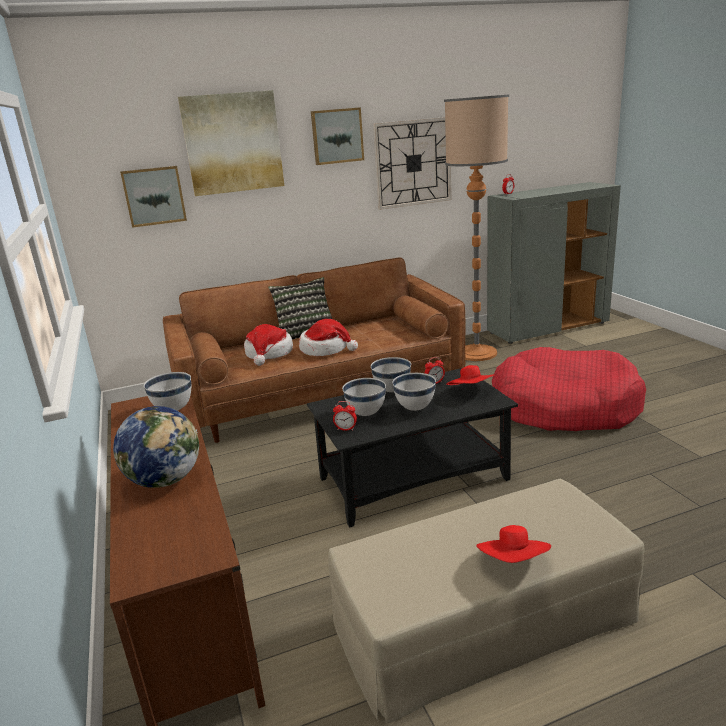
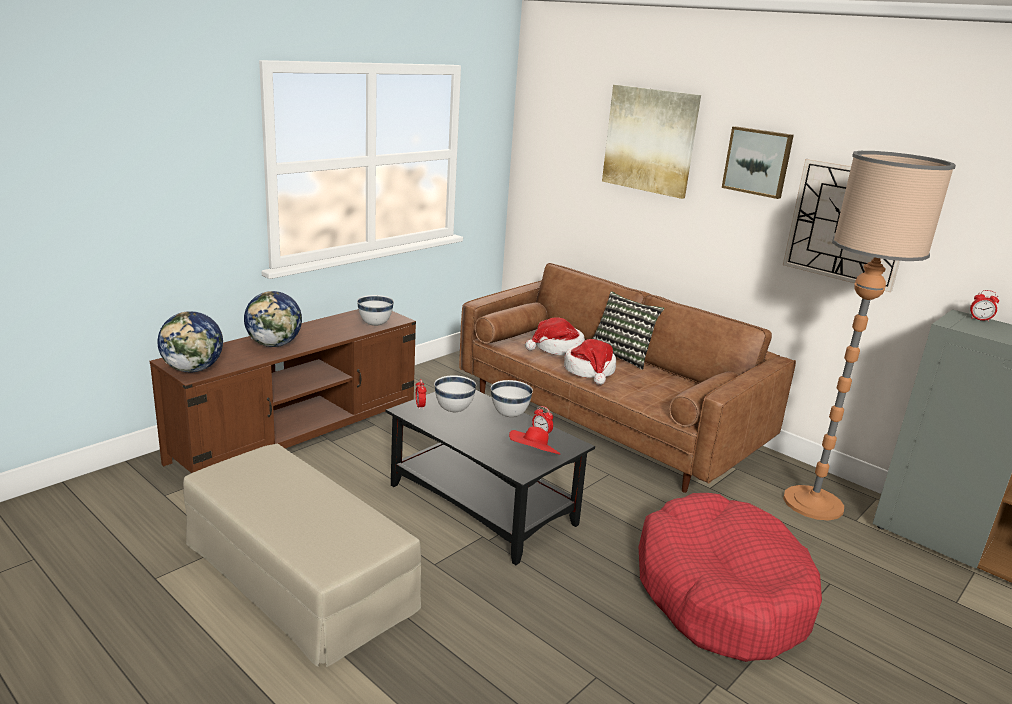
camera: 60 degrees right, 0 degrees up
picture [120,166,187,228] -> none
white bowl [392,373,436,411] -> none
red hat [476,525,551,563] -> none
none -> globe [157,311,223,372]

